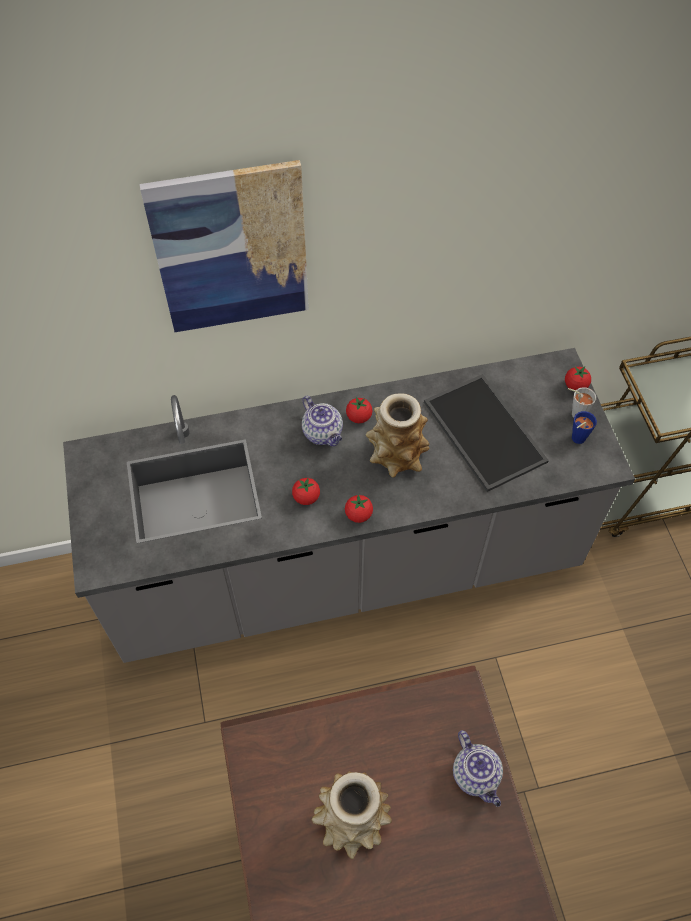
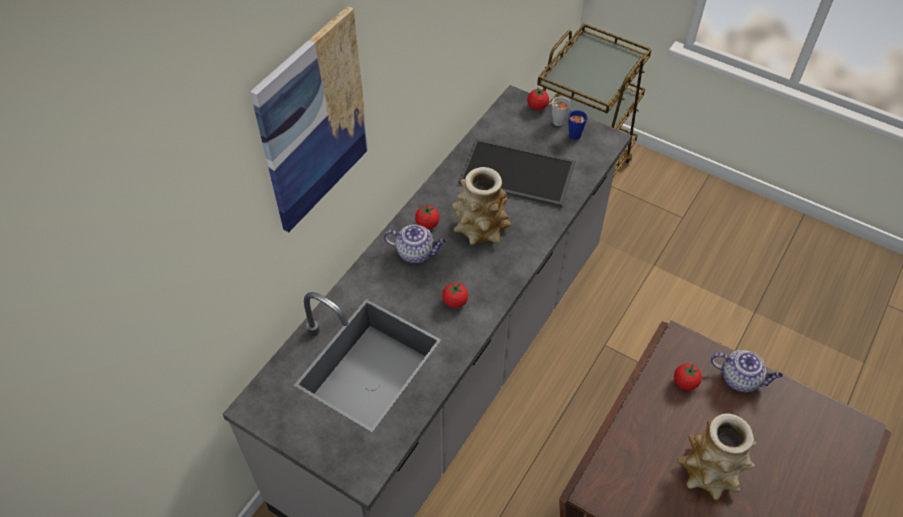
camera: 45 degrees left, 5 degrees down
tomato [345,495,373,523] -> tomato moved to [674,364,702,390]

